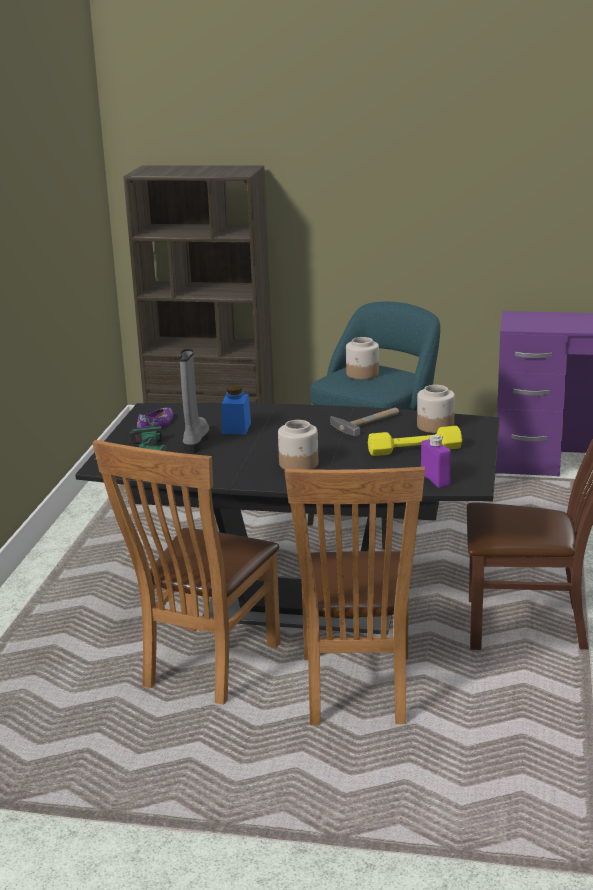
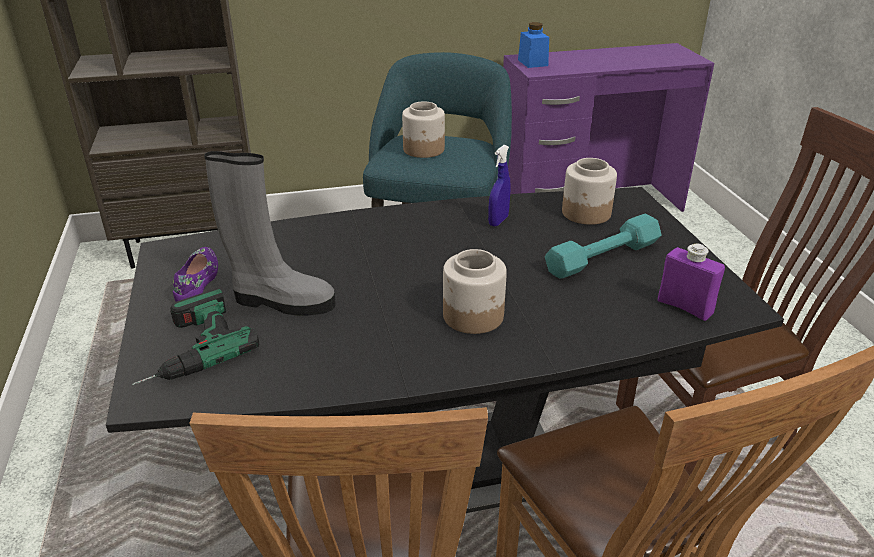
camera: 25 degrees left, 10 degrees up
grey boot [179,349,210,453] -> grey boot turned 120 degrees clockwise [204,151,336,316]
blue jar [221,385,251,434] -> blue jar moved to [518,22,549,68]
hammer [331,408,399,436] -> blue spray bottle [488,145,511,226]
yellow dumbbell [368,426,462,456] -> turquoise dumbbell [545,214,661,279]

